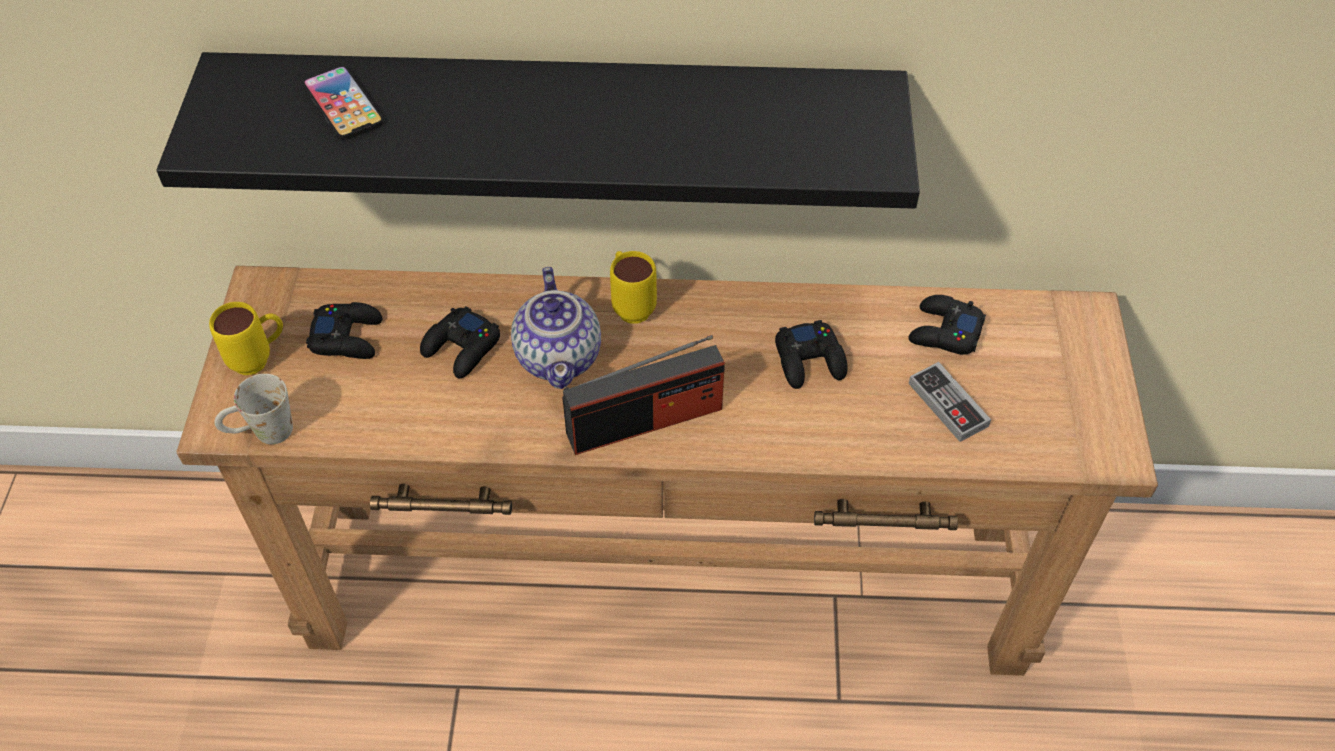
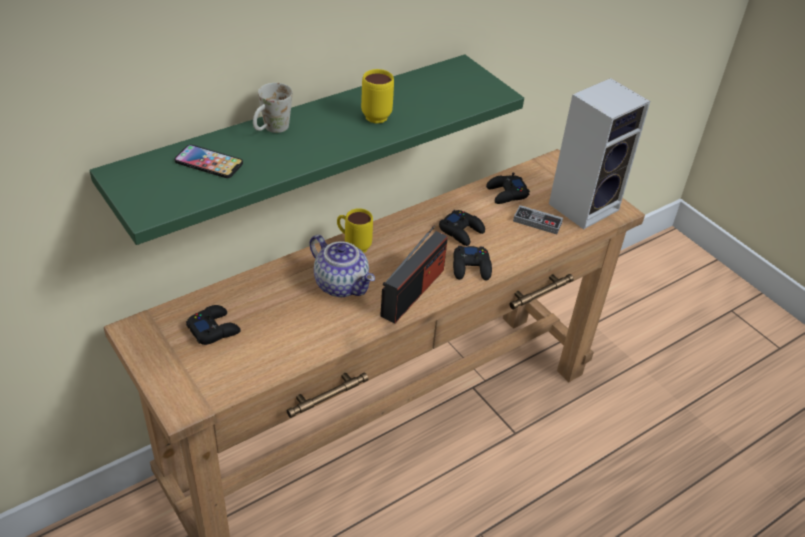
camera: 40 degrees left, 10 degrees down
black shelf [157,52,920,209] -> green shelf [90,55,524,245]
yellow mug [209,302,283,375] -> yellow mug moved to [361,69,394,123]
white mug [214,374,293,444] -> white mug moved to [253,83,293,133]
black game controller [420,306,500,379] -> black game controller moved to [453,246,492,281]
none -> speaker [549,78,650,229]

